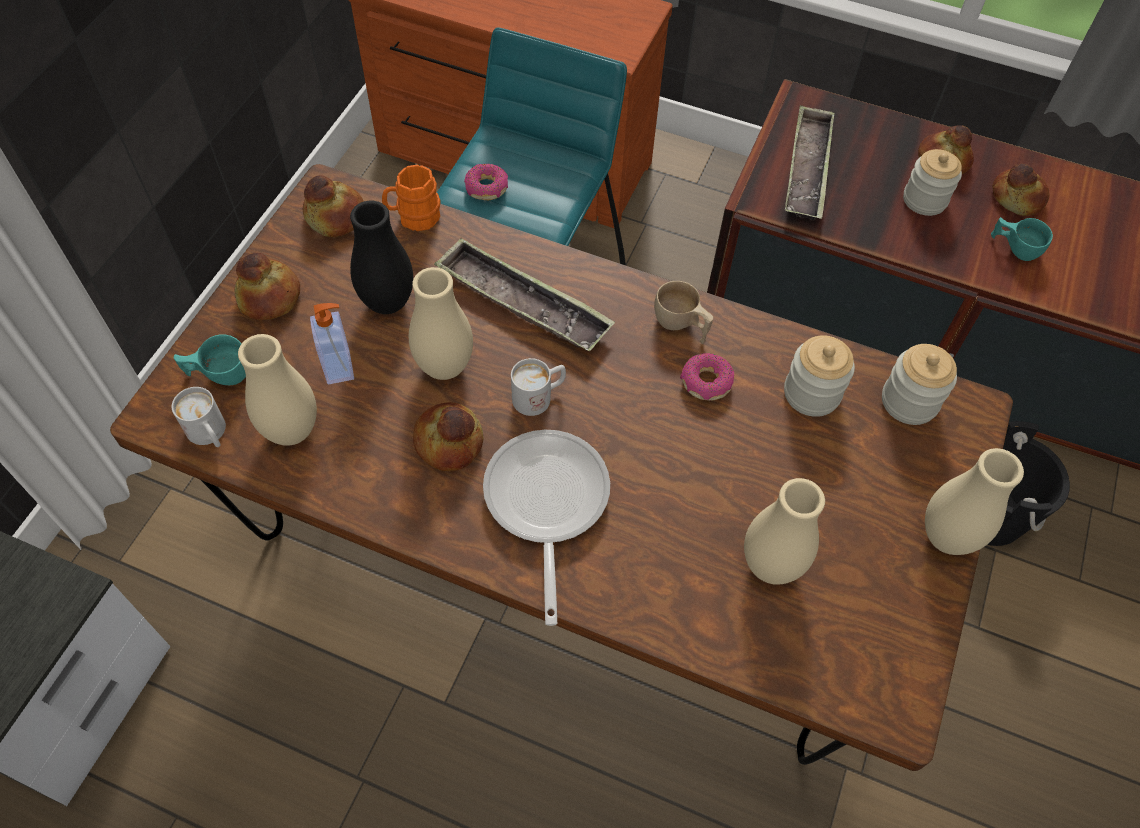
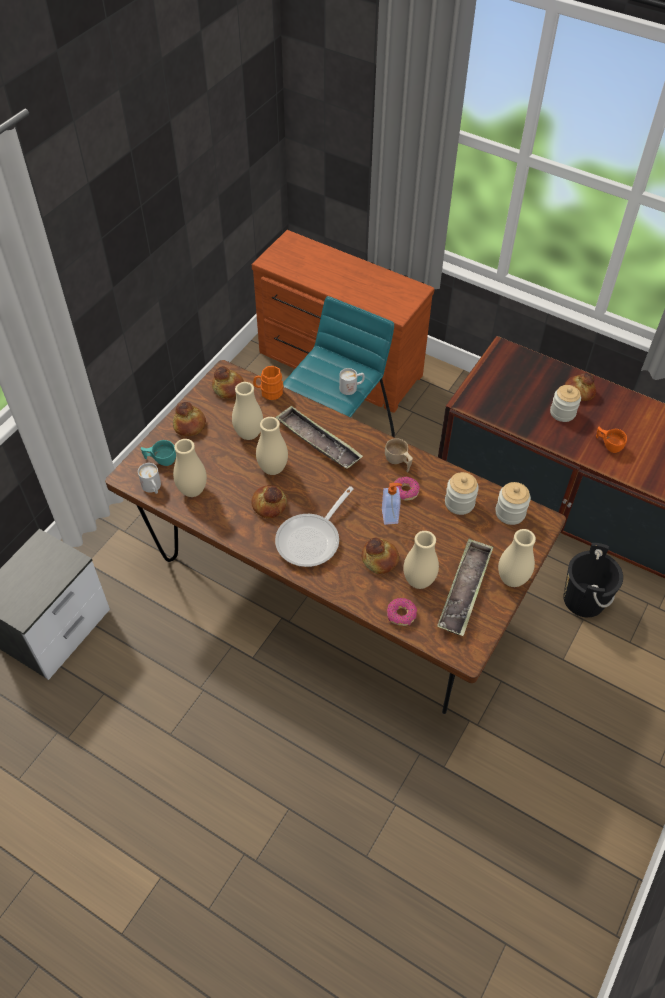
camera: 10 degrees right, 5 degrees down
soap dispenser [310,303,354,385] -> soap dispenser moved to [382,483,402,525]
black vase [350,201,413,314] -> beige vase [232,382,263,440]
donut [464,164,508,200] -> donut moved to [387,598,417,626]
frying pan [483,430,610,626] -> frying pan turned 150 degrees counterclockwise [275,486,354,567]
white mug [511,358,566,416] -> white mug moved to [339,368,365,395]
tray [785,105,835,220] -> tray moved to [437,538,493,636]
turquoise cup [991,217,1053,261] -> orange cup [596,427,627,453]
bread [992,163,1050,216] -> bread moved to [362,537,399,574]

